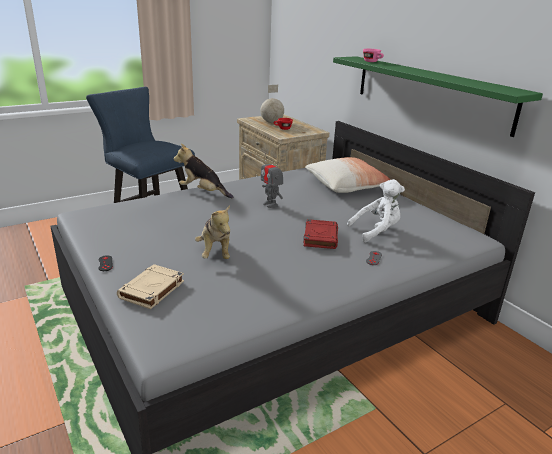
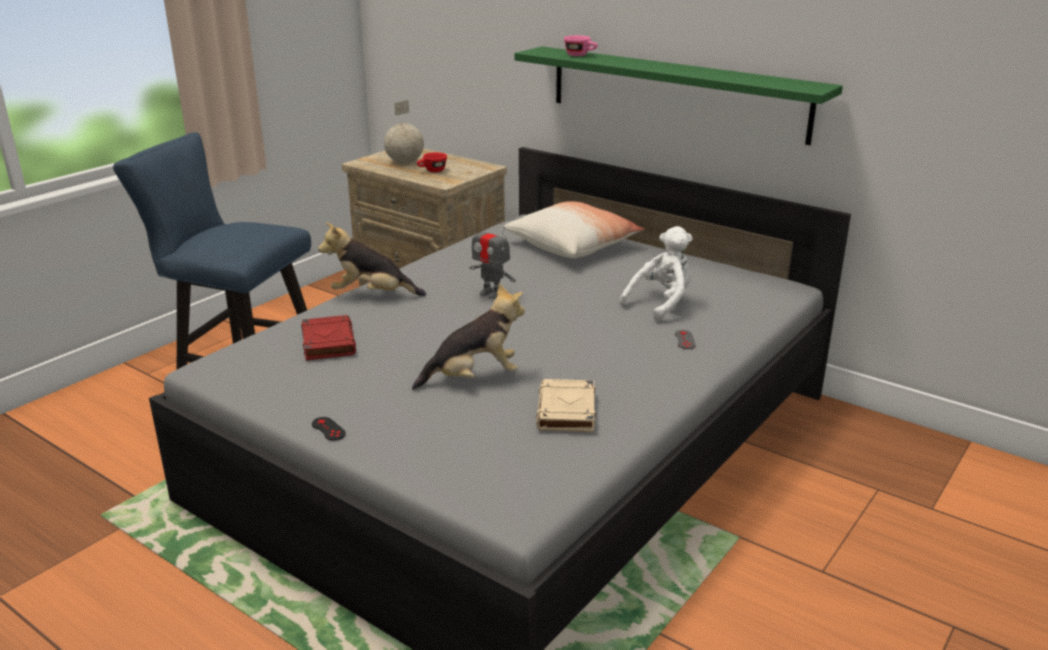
camera: 20 degrees left, 0 degrees up
beige book [117,264,184,309] -> beige book moved to [536,379,595,432]
plush toy [195,205,230,259] -> plush toy turned 75 degrees counterclockwise [412,283,525,390]
red book [304,219,338,249] -> red book moved to [301,315,356,360]

